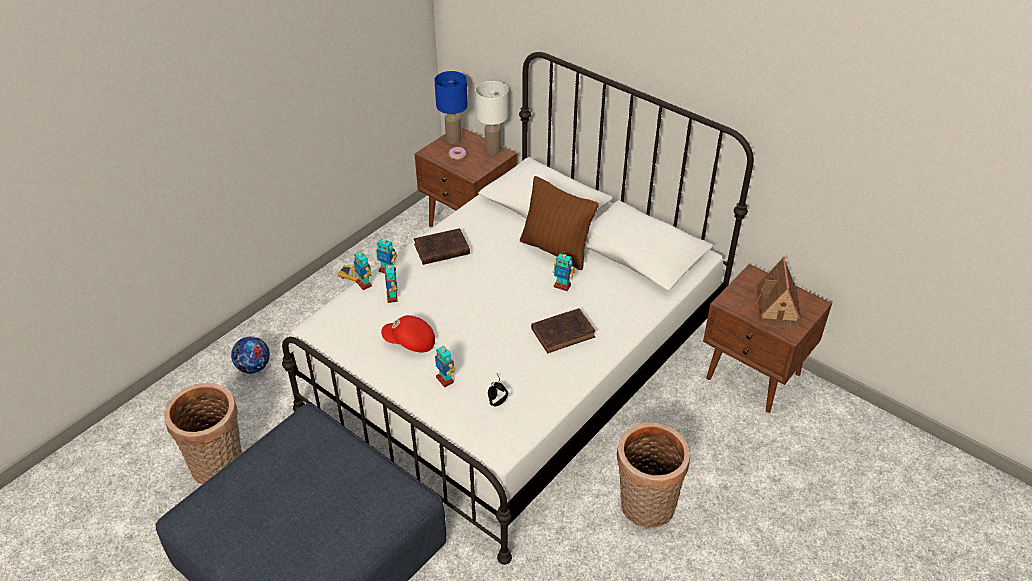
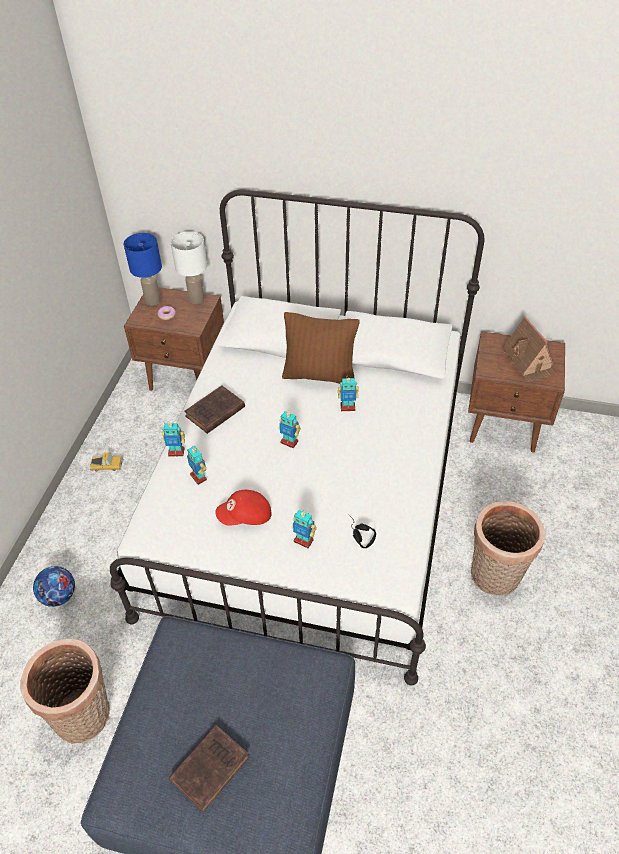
camera: 25 degrees left, 5 degrees up
toy robot [354,251,372,290] -> toy robot moved to [278,410,301,448]
brown book [531,308,596,353] -> brown book moved to [169,725,249,813]

